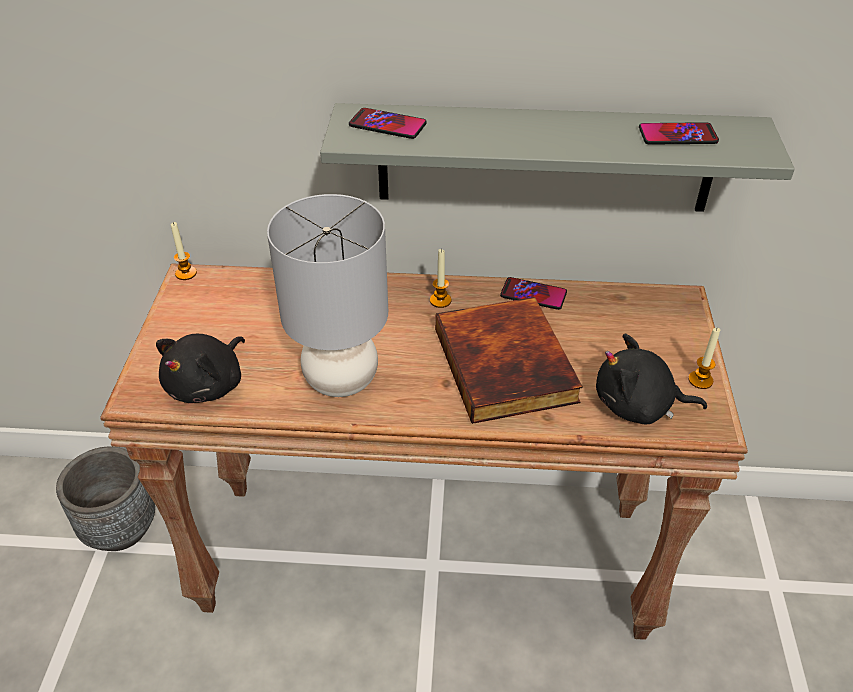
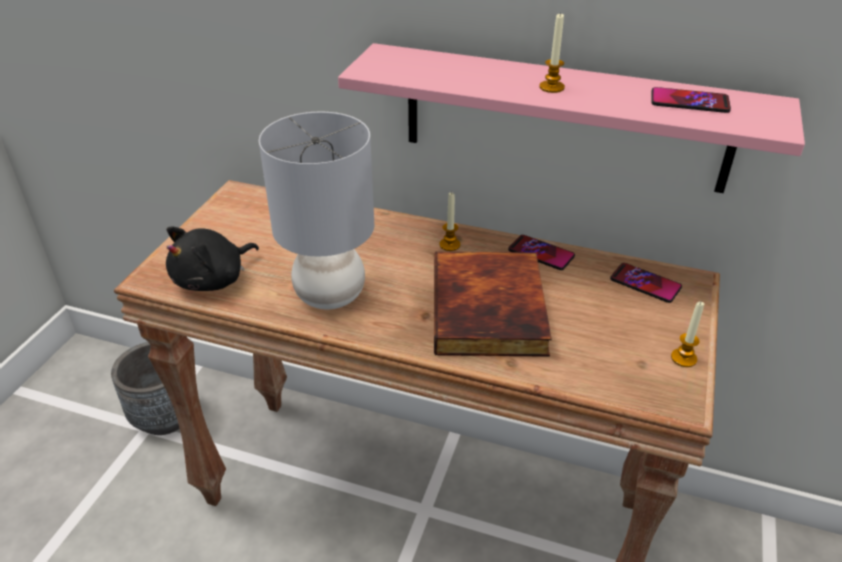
camera: 15 degrees right, 5 degrees down
candle [171,222,197,280] -> candle moved to [539,12,565,93]
grey shelf [320,103,795,212] -> pink shelf [338,43,805,193]
phone [349,108,427,139] -> phone moved to [610,263,682,303]
black plush toy [596,334,707,424] -> none

